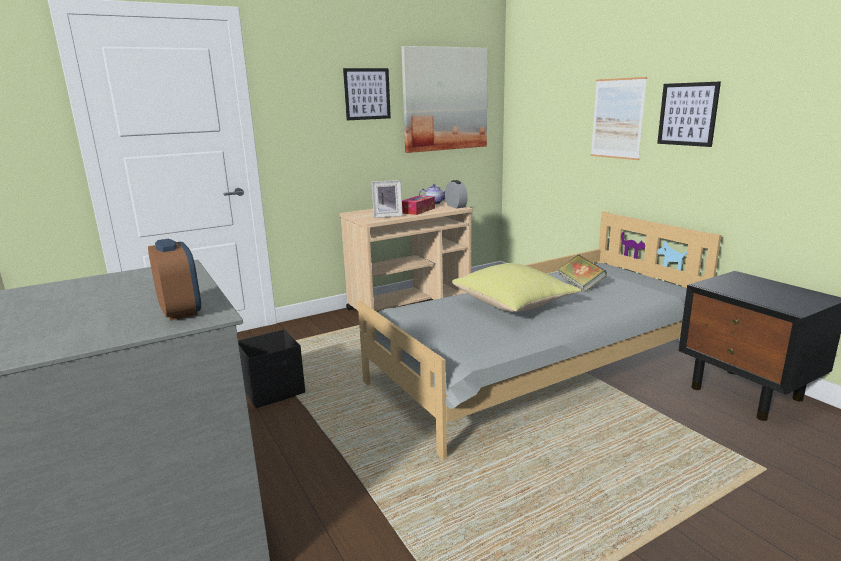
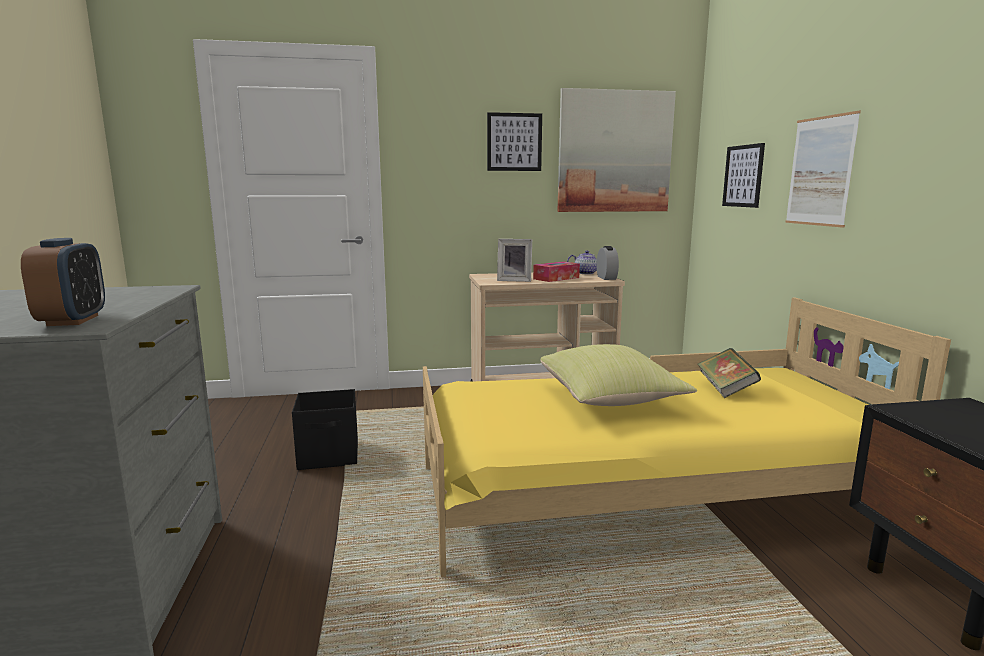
camera: 20 degrees right, 5 degrees down
grey bed [358,211,721,460] -> yellow bed [423,298,951,577]
picture [657,81,721,147] -> picture moved to [722,143,765,208]

